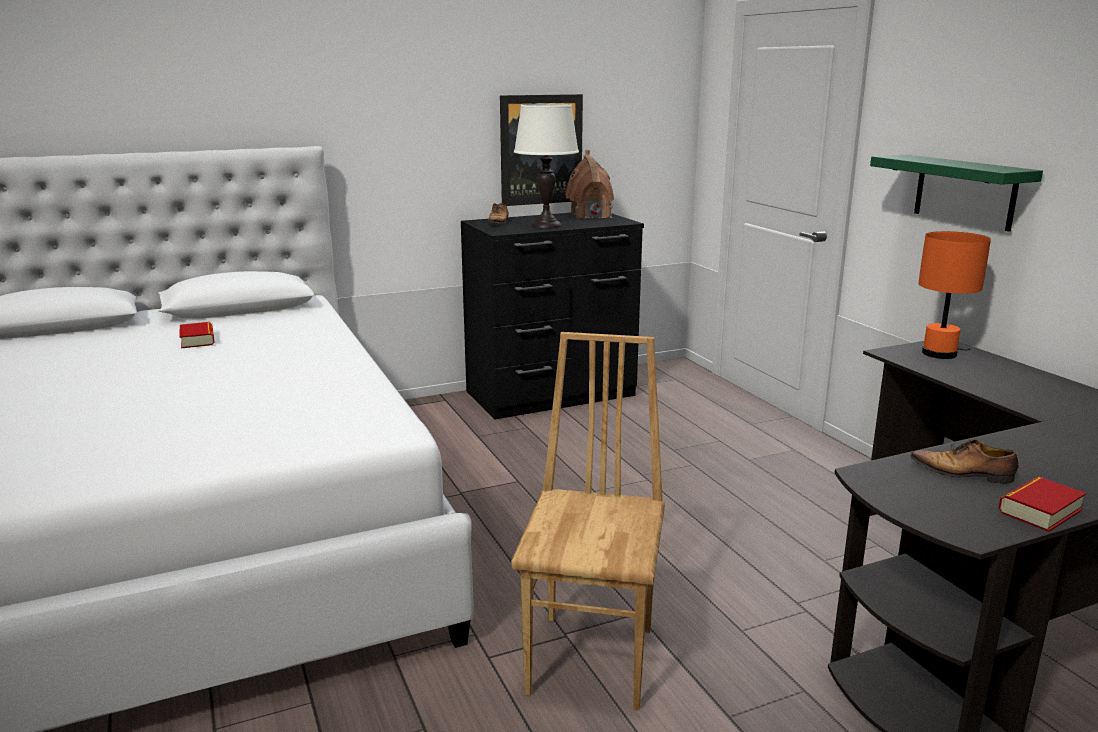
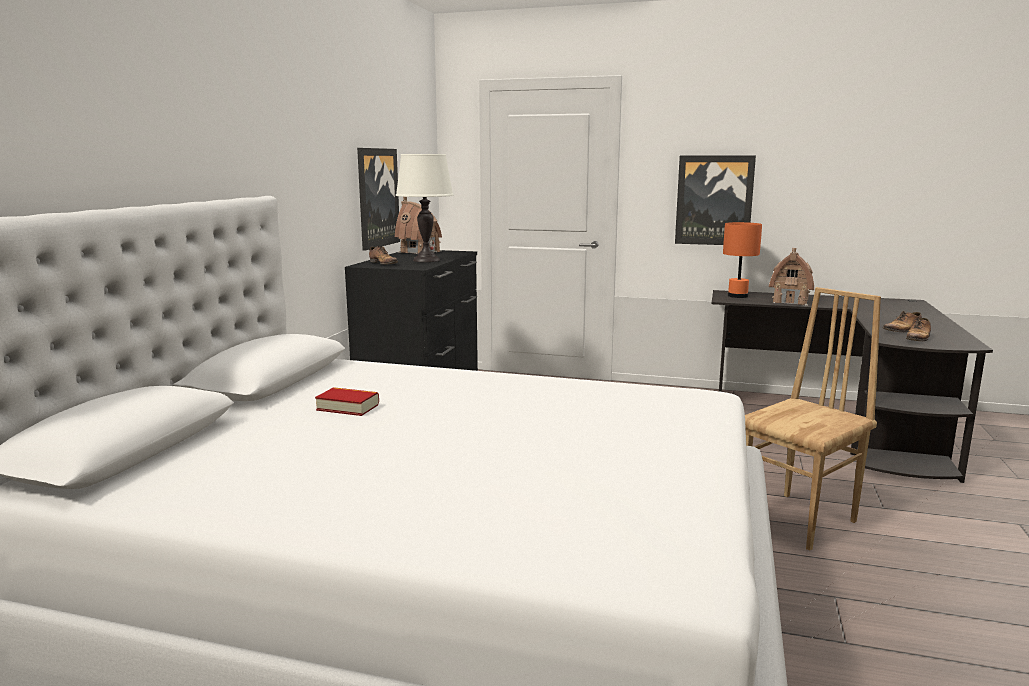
camera: 50 degrees left, 5 degrees down
brown chair [511,332,665,710] -> brown chair turned 90 degrees clockwise [745,287,881,551]
green shelf [870,155,1043,232] -> picture [675,155,756,245]
book [998,477,1086,532] -> none
none -> toy house [768,248,814,305]
none -> shoe [906,318,931,341]

